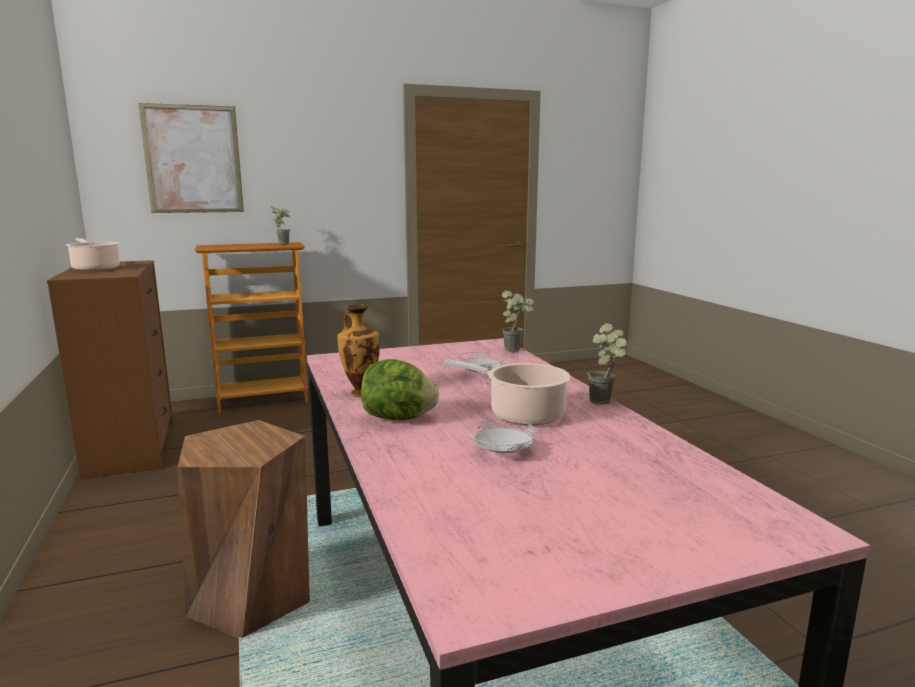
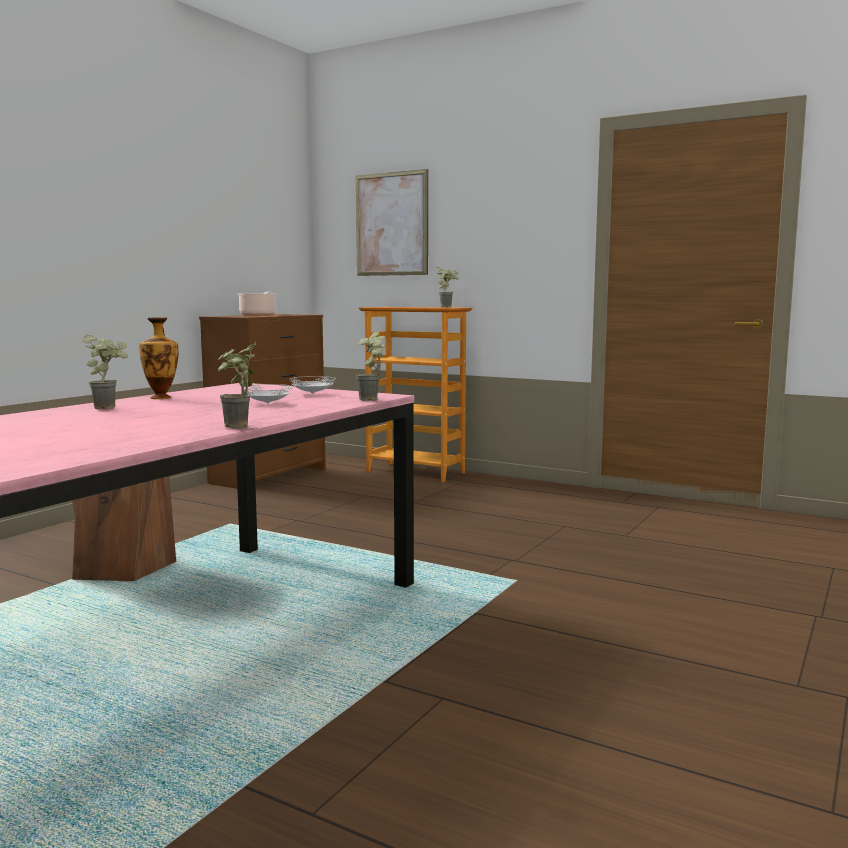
camera: 50 degrees right, 5 degrees down
lettuce [361,359,439,420] -> potted plant [83,335,128,410]
cooking pot [444,359,571,426] -> none
white plate [469,419,538,453] -> white plate moved to [289,376,336,394]

